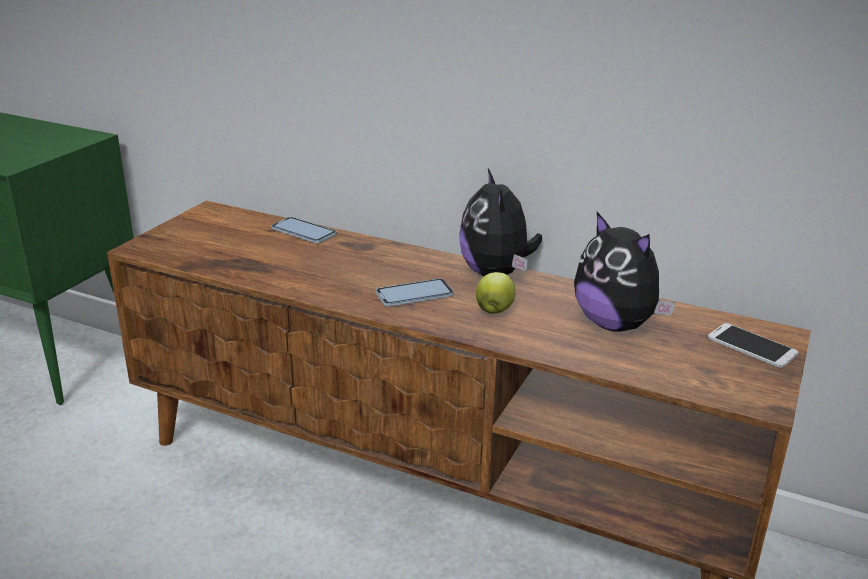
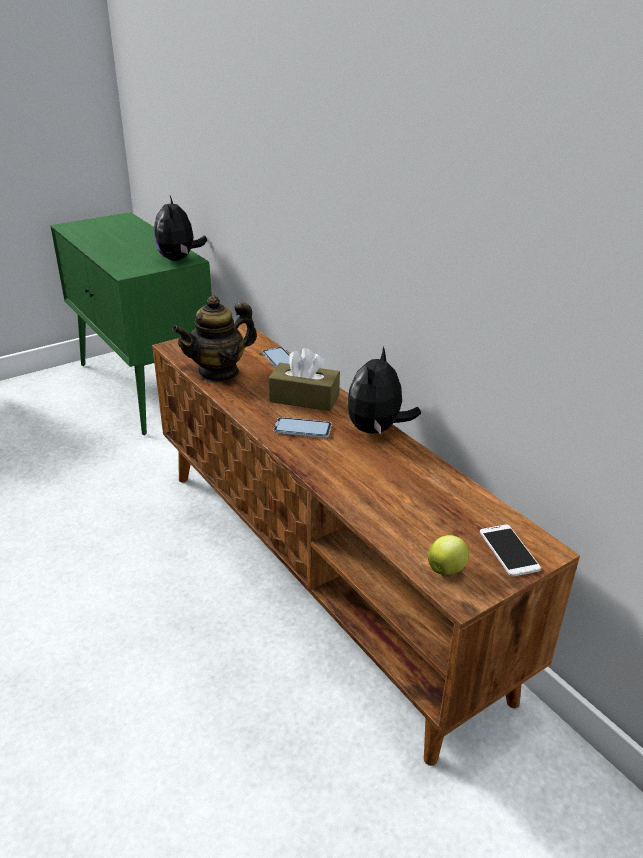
camera: 30 degrees right, 5 degrees up
apple [476,272,516,314] -> apple moved to [428,535,469,575]
plush toy [574,212,676,332] -> plush toy moved to [154,196,207,261]
none -> teapot [172,295,257,383]
none -> brown tissue box [269,348,340,411]

